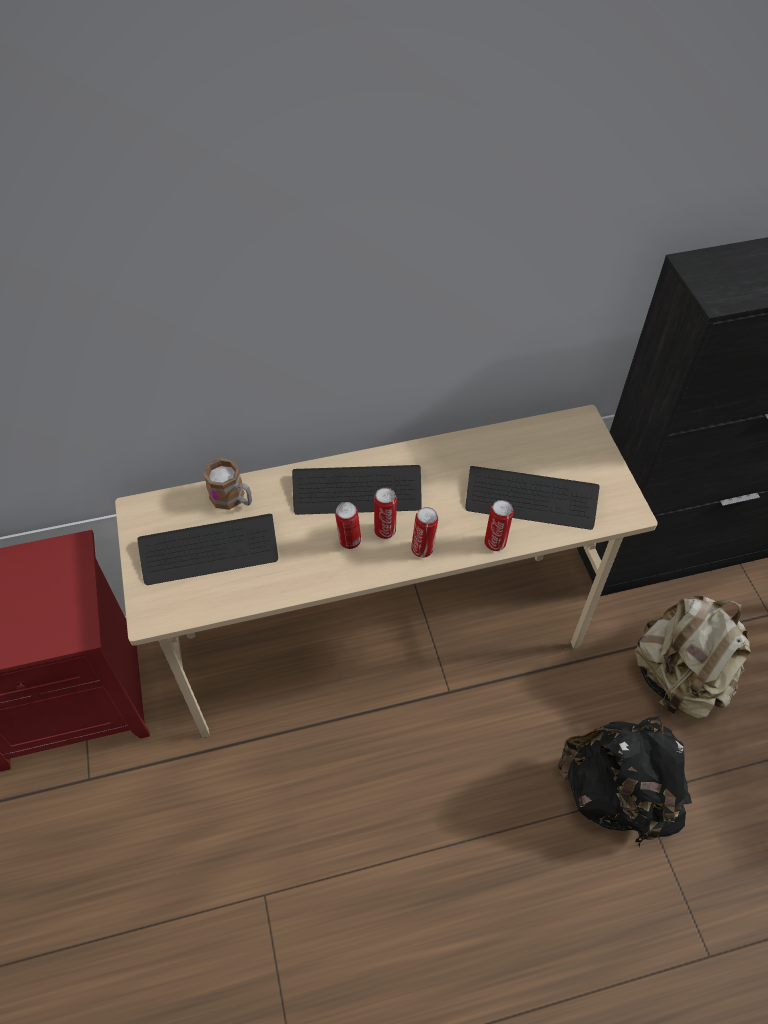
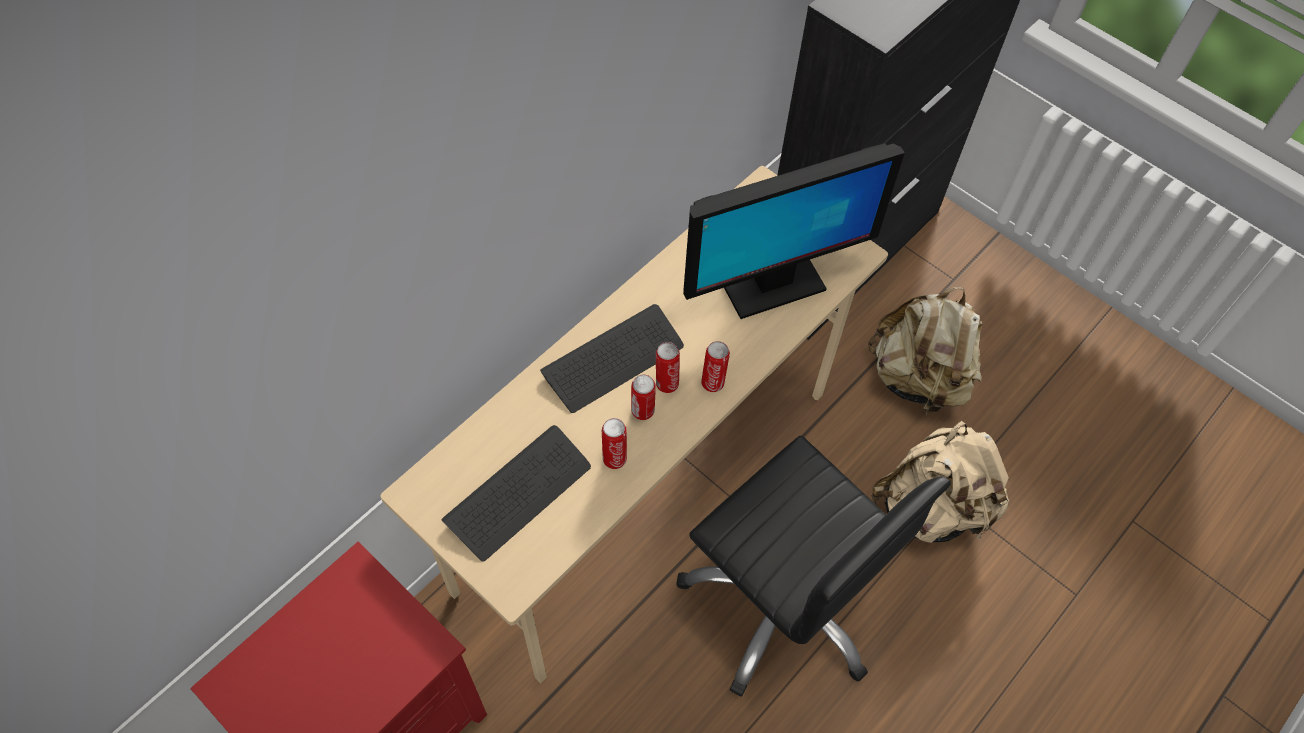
camera: 35 degrees left, 5 degrees up
mug [203,458,252,510] -> none
keyboard [465,466,600,530] -> monitor [683,143,905,319]
can [484,500,513,551] -> can moved to [602,418,627,469]
black backpack [557,716,692,847] -> beige backpack [872,421,1009,543]
none -> black office chair [676,436,951,697]

